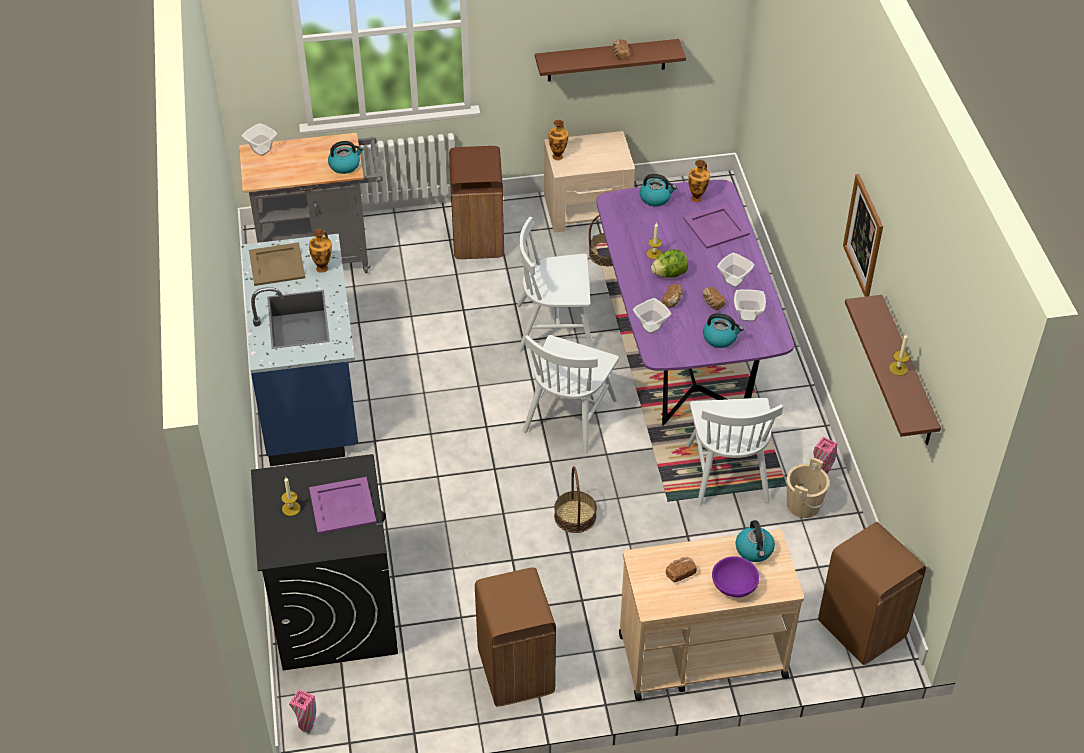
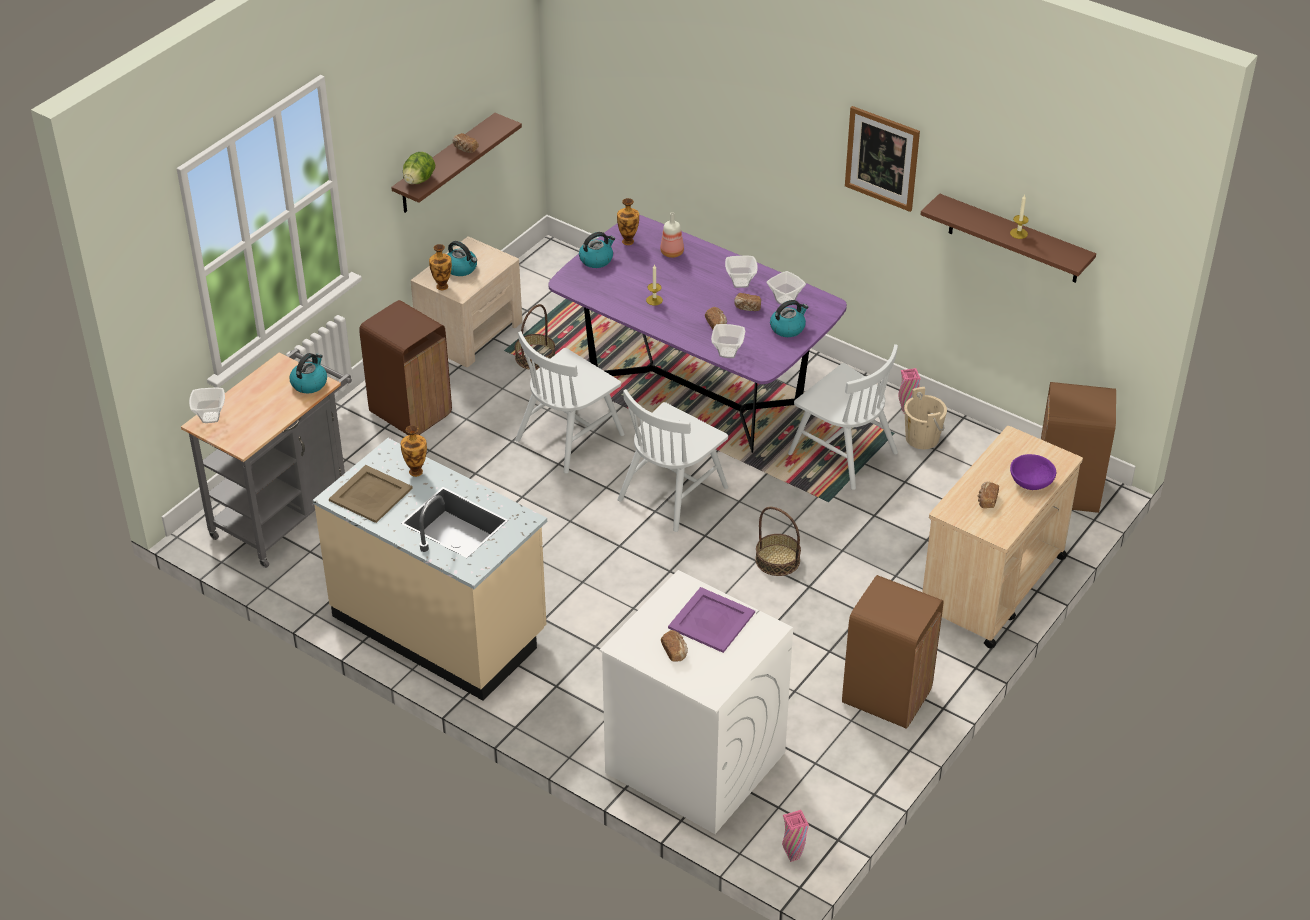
camera: 45 degrees left, 5 degrees down
blue counter [242,234,358,466] -> beige counter [313,438,547,701]
black washing machine [251,454,398,671] -> white washing machine [599,570,793,834]
candle [281,477,301,516] -> bread [661,630,688,662]
white chair [523,335,619,453] -> white chair turned 60 degrees clockwise [618,389,728,532]
lettuce [651,249,688,278] -> lettuce moved to [403,152,435,184]
purple tray [683,204,750,249] -> bottle [660,212,684,258]
kettle [736,520,775,562] -> kettle moved to [447,241,477,276]

